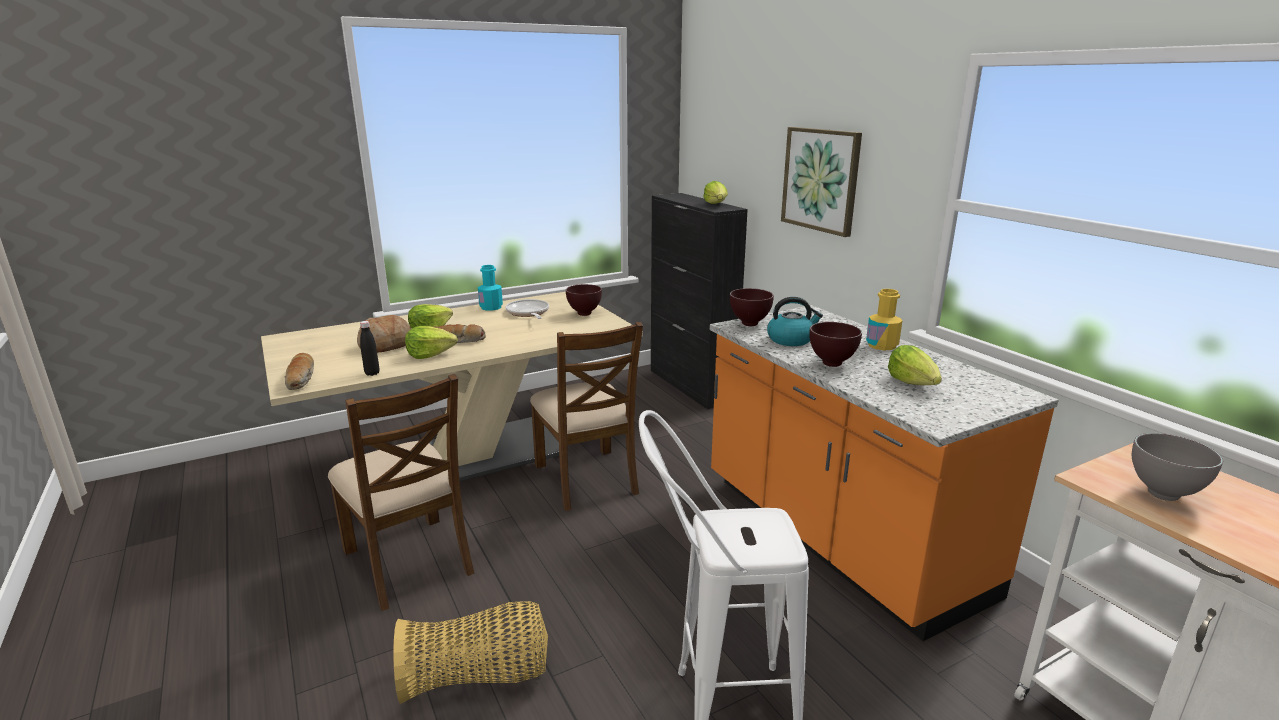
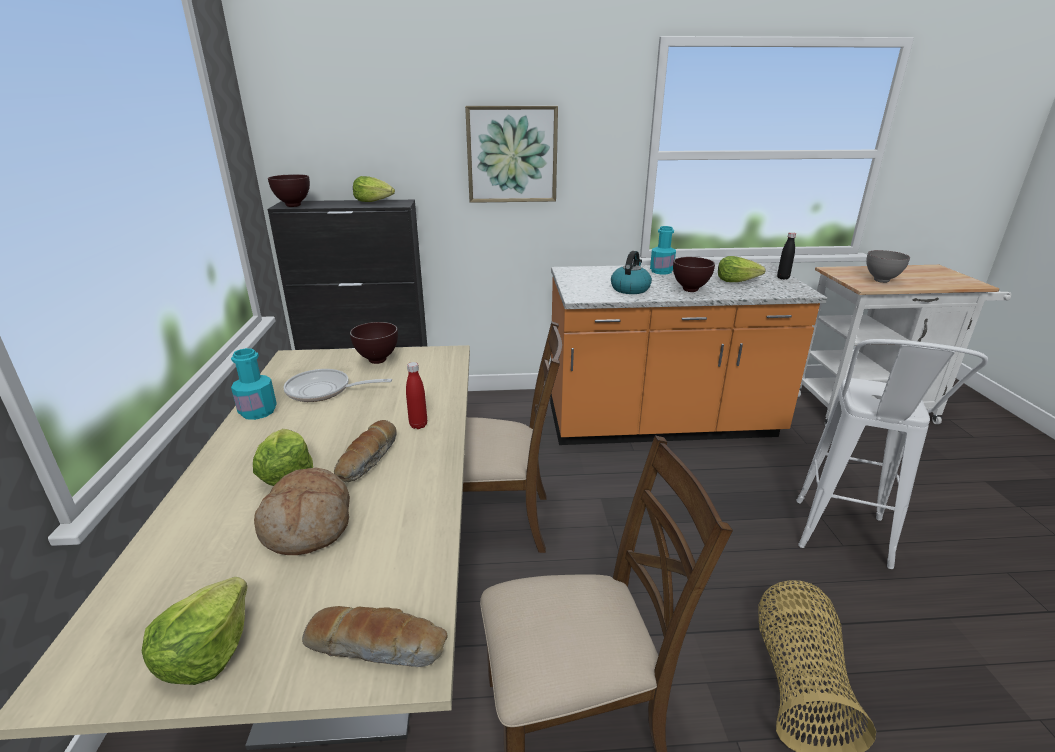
camera: 65 degrees left, 5 degrees up
black bottle [360,321,379,376] -> black bottle moved to [777,232,796,280]
lettuce [405,326,458,359] -> lettuce moved to [142,577,248,685]
brown bowl [730,288,774,326] -> brown bowl moved to [268,174,310,207]
yellow bottle [866,289,902,351] -> turquoise bottle [650,226,676,274]
none -> red bottle [406,362,427,429]

